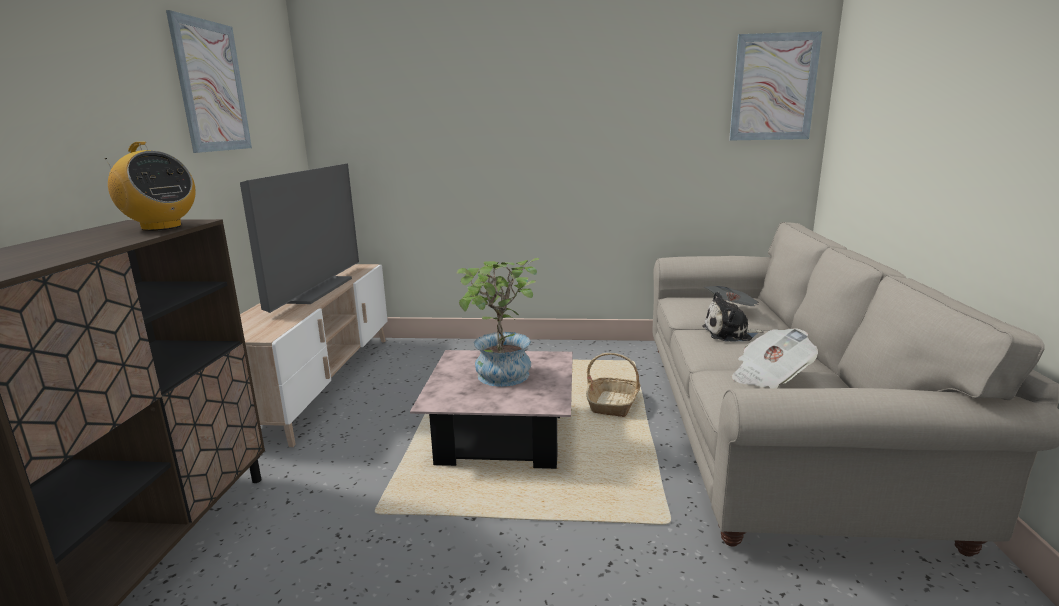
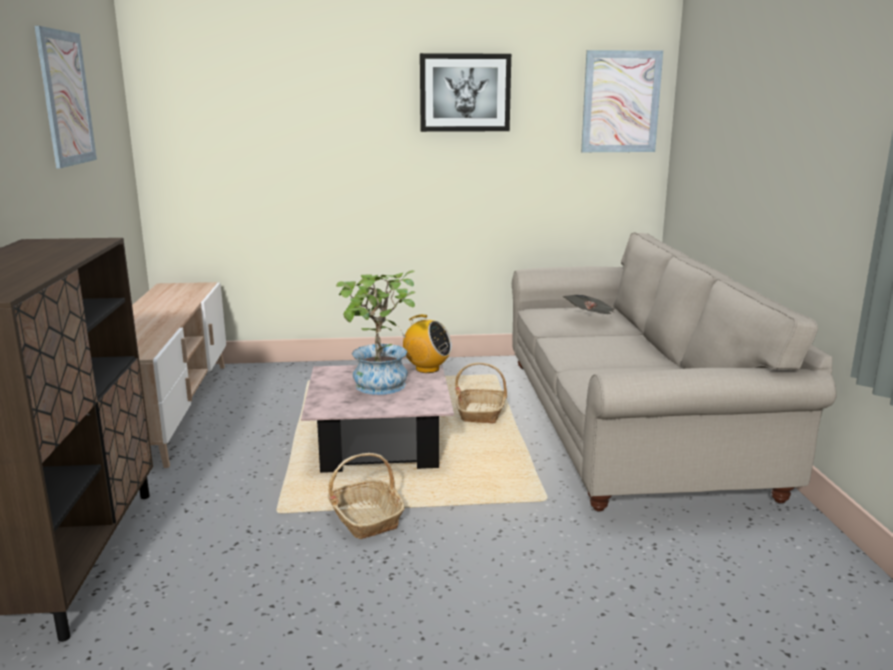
camera: 10 degrees left, 0 degrees up
radio [105,142,196,231] -> radio moved to [398,314,452,373]
television [240,163,359,313] -> none
plush toy [702,292,764,342] -> none
newspaper [732,328,818,388] -> none
none -> basket [328,453,405,539]
none -> picture [420,53,511,132]

